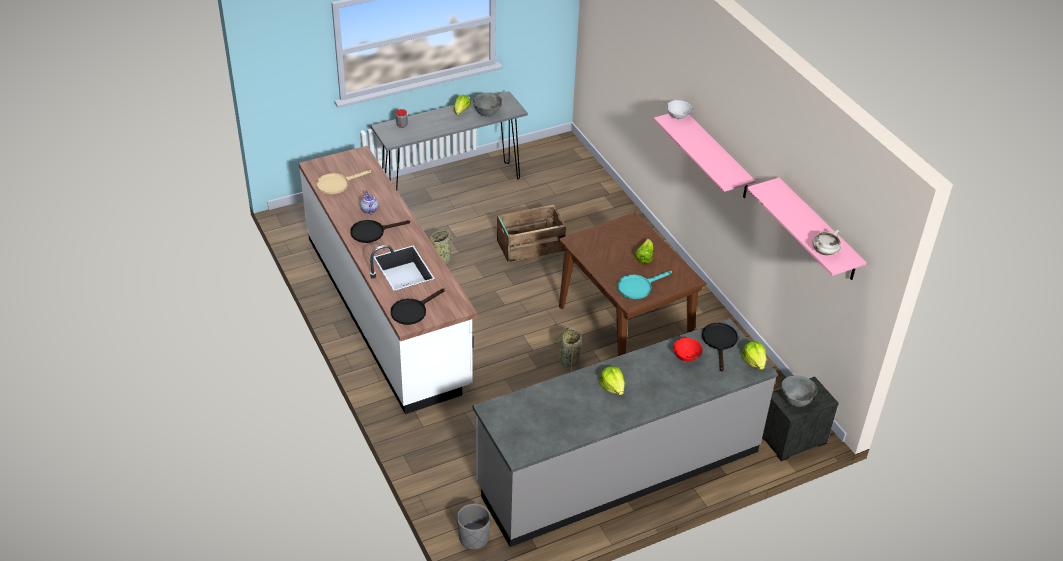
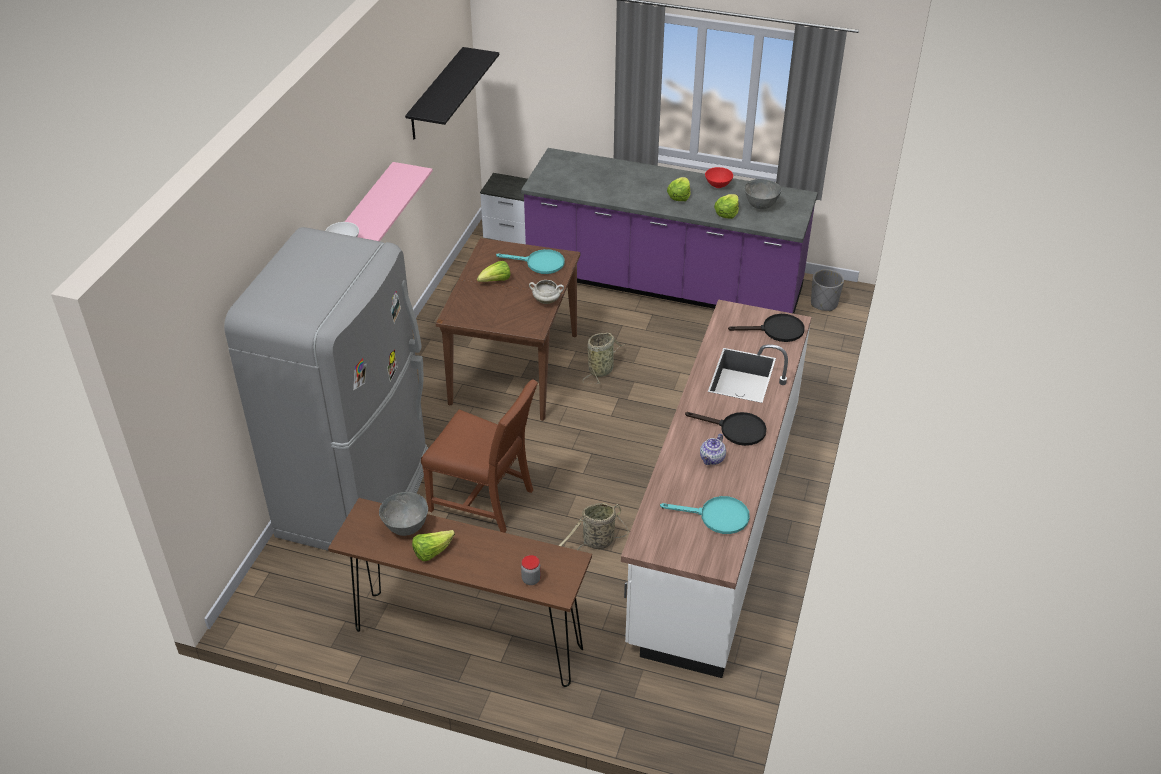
camera: 135 degrees left, 0 degrees up
beige frying pan [316,170,371,195] -> turquoise frying pan [660,496,750,534]
grey console table [371,91,528,190] -> brown console table [328,498,592,687]
grey counter [473,319,778,547] -> purple counter [521,148,818,314]
crate [497,205,566,263] -> brown chair [421,379,538,533]
red bowl [673,338,702,361] -> red bowl moved to [705,167,733,188]
black frying pan [702,323,738,372] -> none
lettuce [742,341,767,370] -> lettuce moved to [714,194,739,219]
pink shelf [746,178,867,280] -> black shelf [405,47,499,139]
grey bowl [781,375,817,407] -> grey bowl moved to [744,179,781,209]
white cooking pot [812,230,841,255] -> white cooking pot moved to [529,280,564,304]
none -> grey fridge [224,227,428,551]

